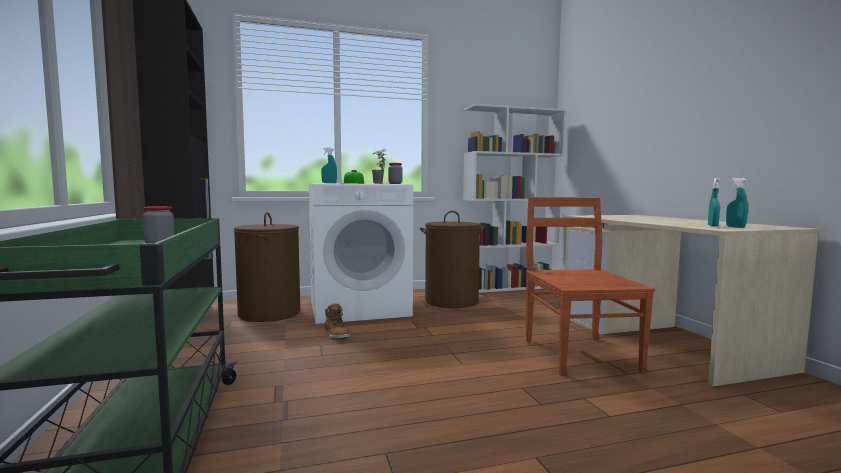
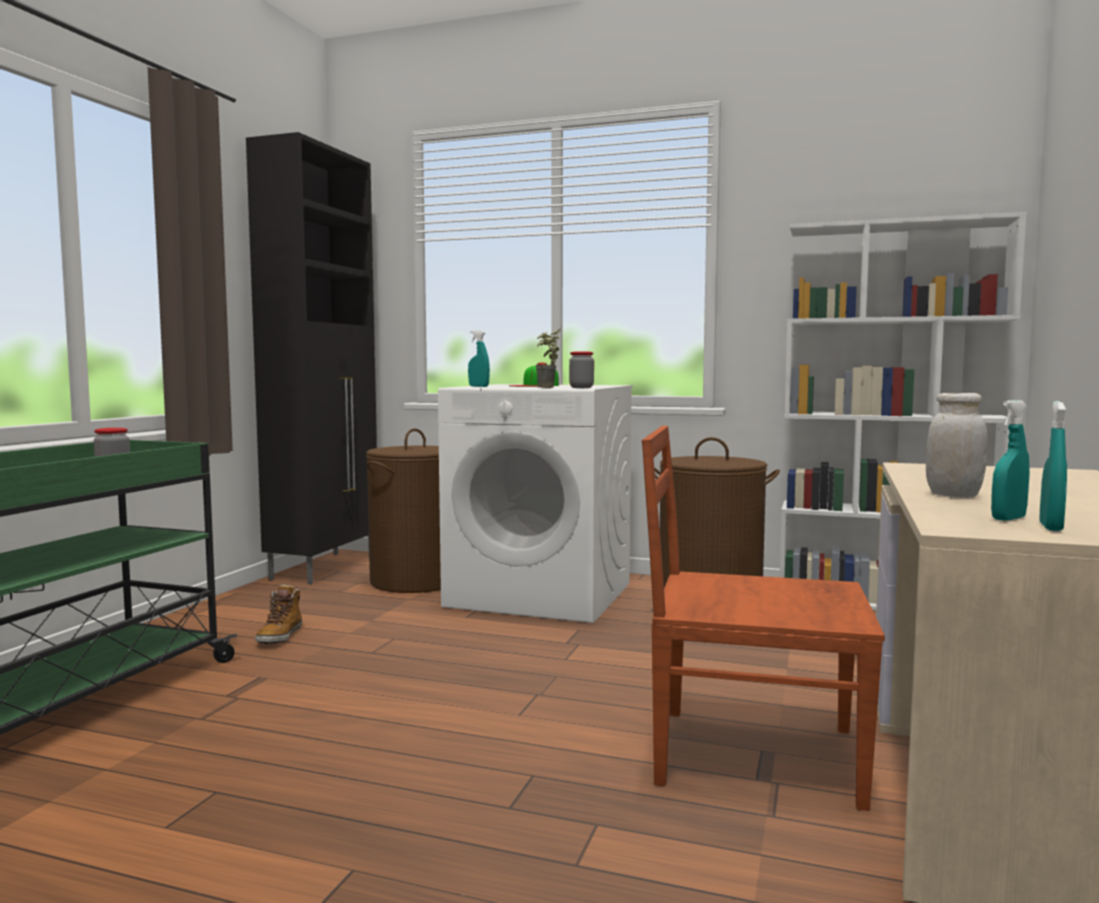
camera: 35 degrees right, 0 degrees up
boot [325,303,350,339] -> boot moved to [255,584,302,644]
brown chair [526,197,655,376] -> brown chair turned 105 degrees counterclockwise [642,426,885,811]
none -> white jar [926,393,988,498]

